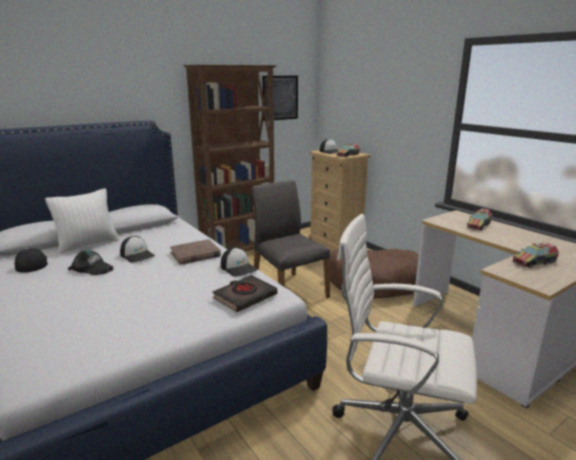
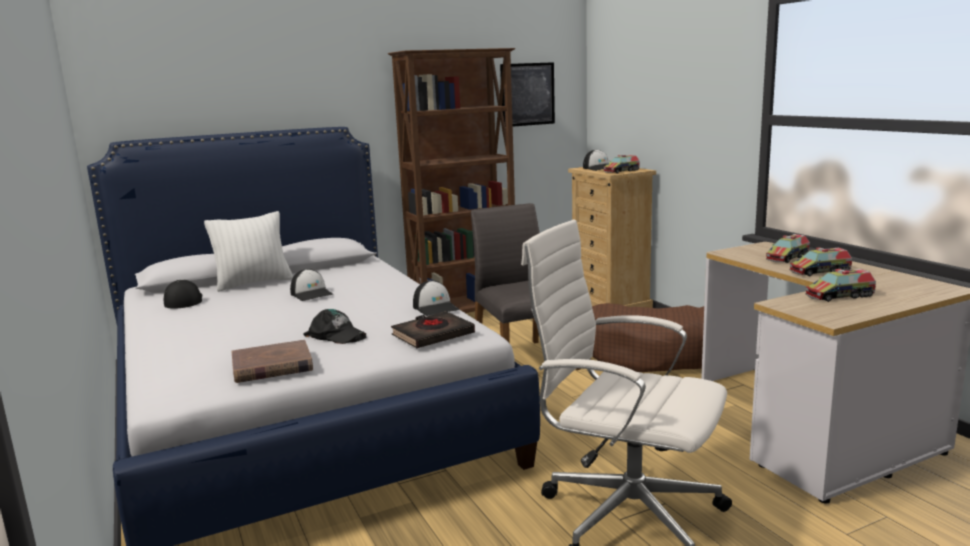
camera: 10 degrees right, 5 degrees down
black cap [68,250,113,275] -> black cap moved to [303,309,367,344]
brown book [170,239,221,265] -> brown book moved to [231,340,313,383]
none -> toy truck [789,247,852,276]

